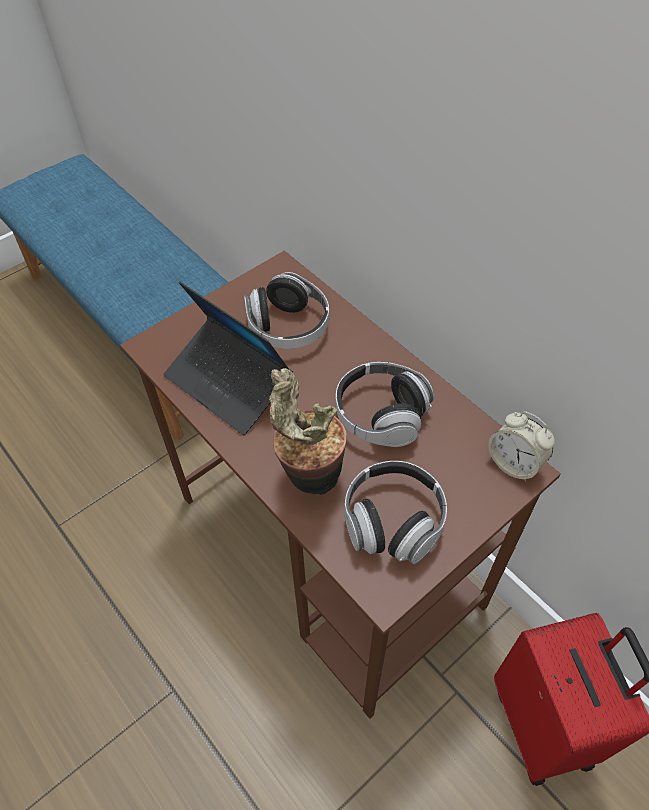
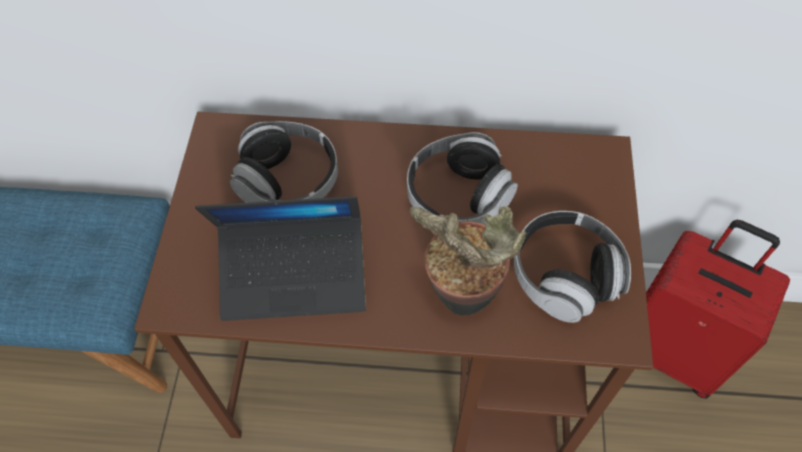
camera: 45 degrees left, 5 degrees up
alarm clock [488,411,555,481] -> none

